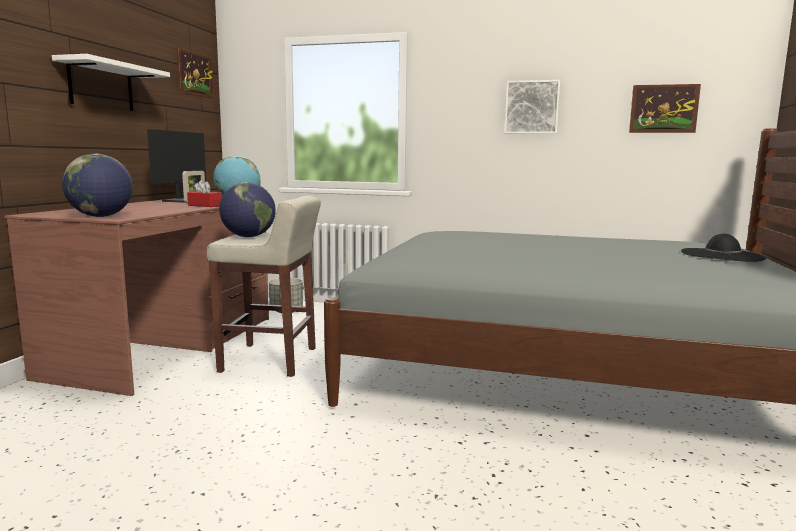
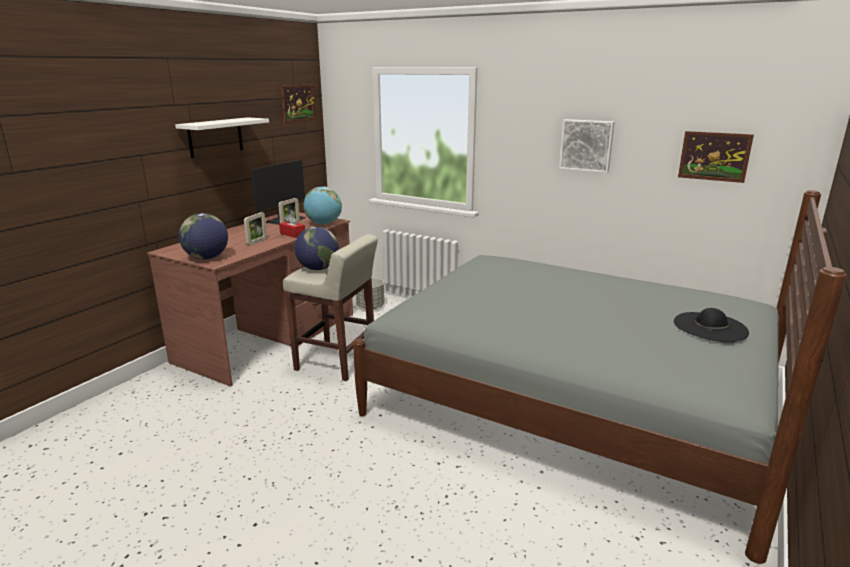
camera: 15 degrees right, 10 degrees up
none -> picture frame [244,212,267,246]

